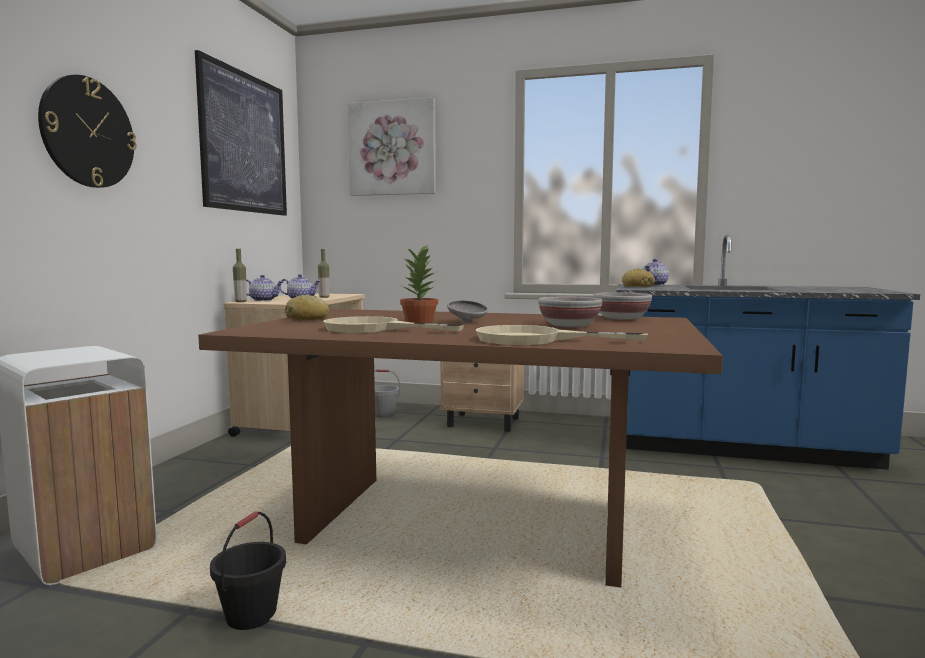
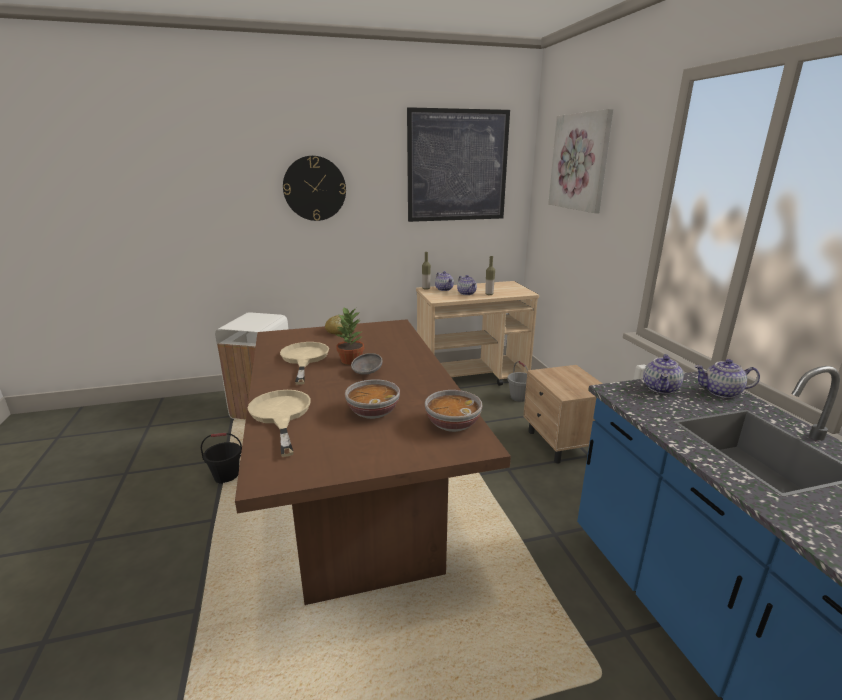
camera: 60 degrees right, 15 degrees up
bread [622,268,655,287] -> teapot [643,354,684,394]

